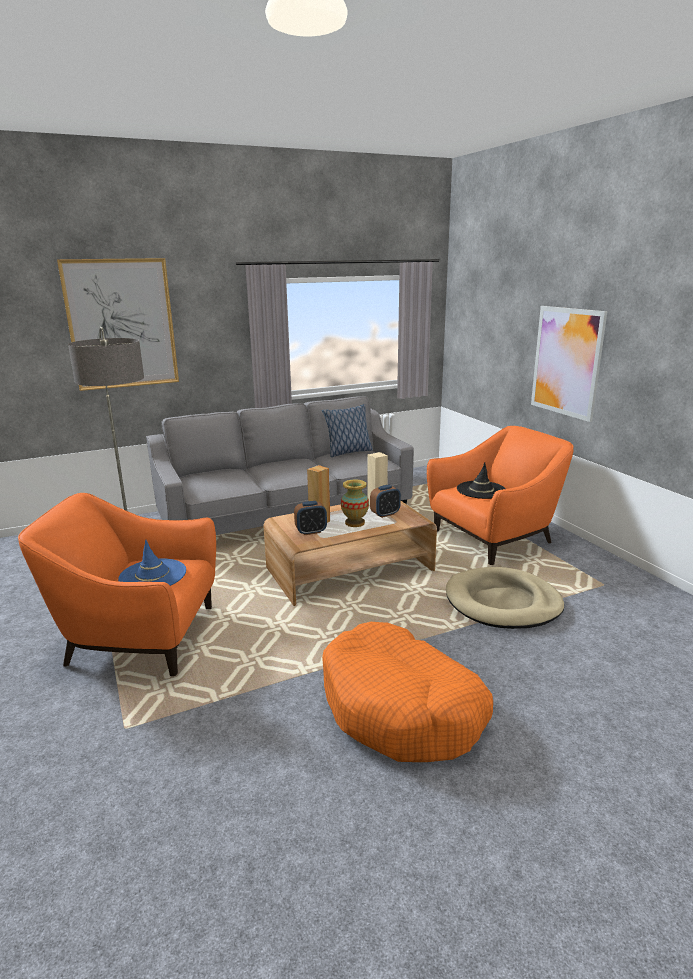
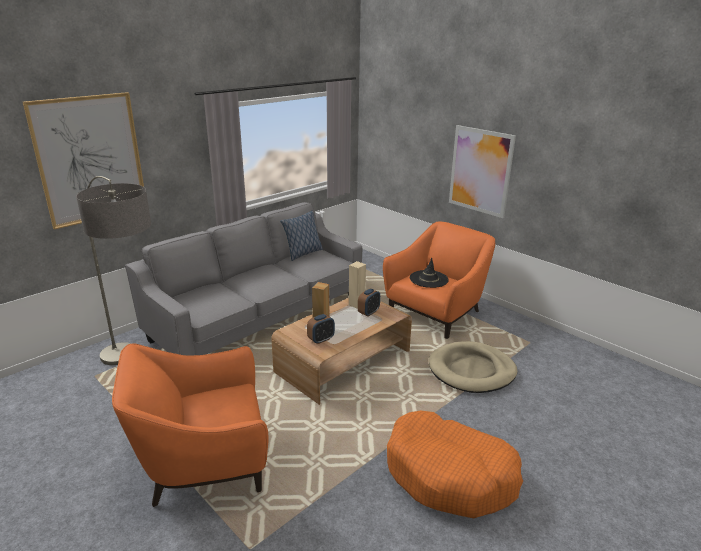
camera: 20 degrees left, 5 degrees up
blue hat [118,540,186,586] -> none
vase [341,480,369,527] -> none

